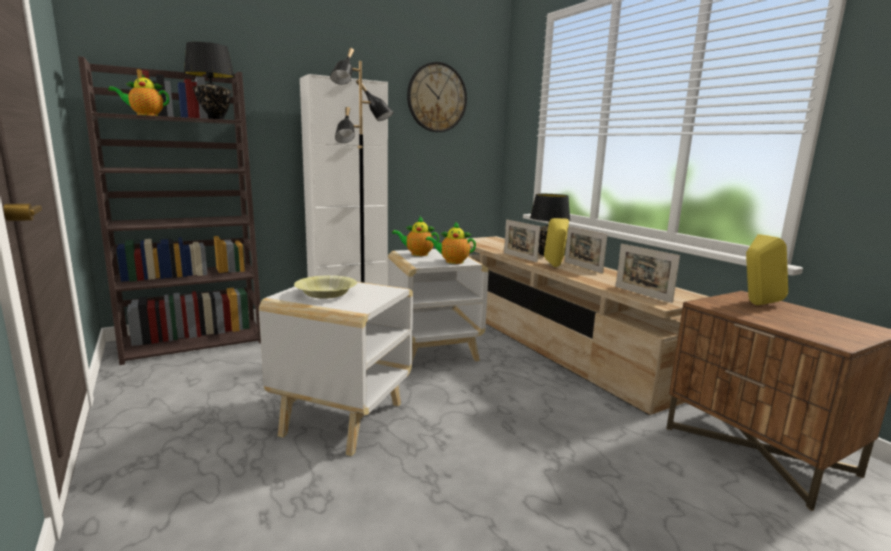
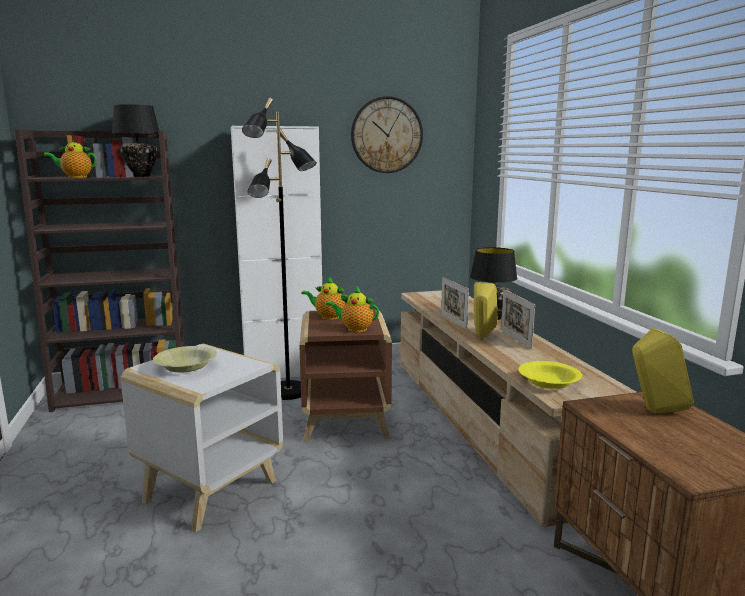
camera: 15 degrees right, 0 degrees up
white side table [388,249,489,362] -> brown side table [299,309,392,442]
picture frame [616,244,680,303] -> yellow bowl [518,361,582,389]

